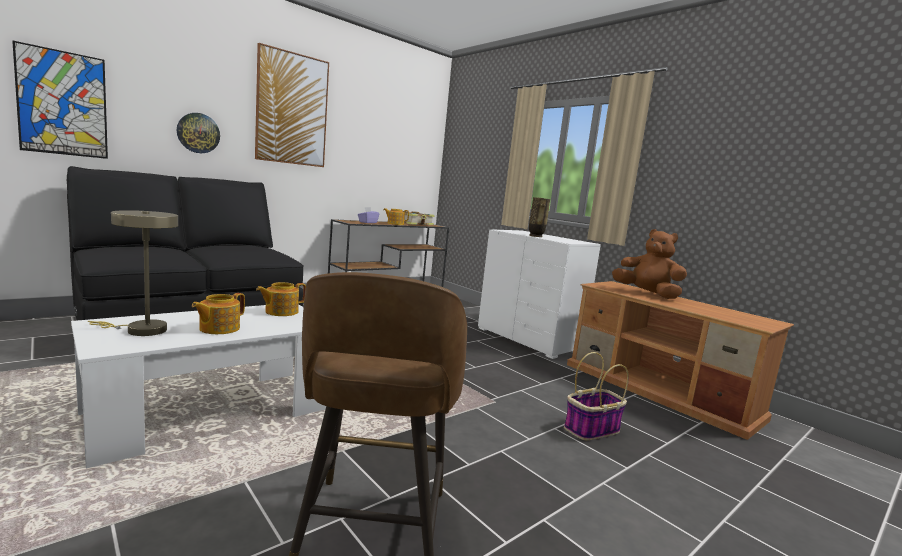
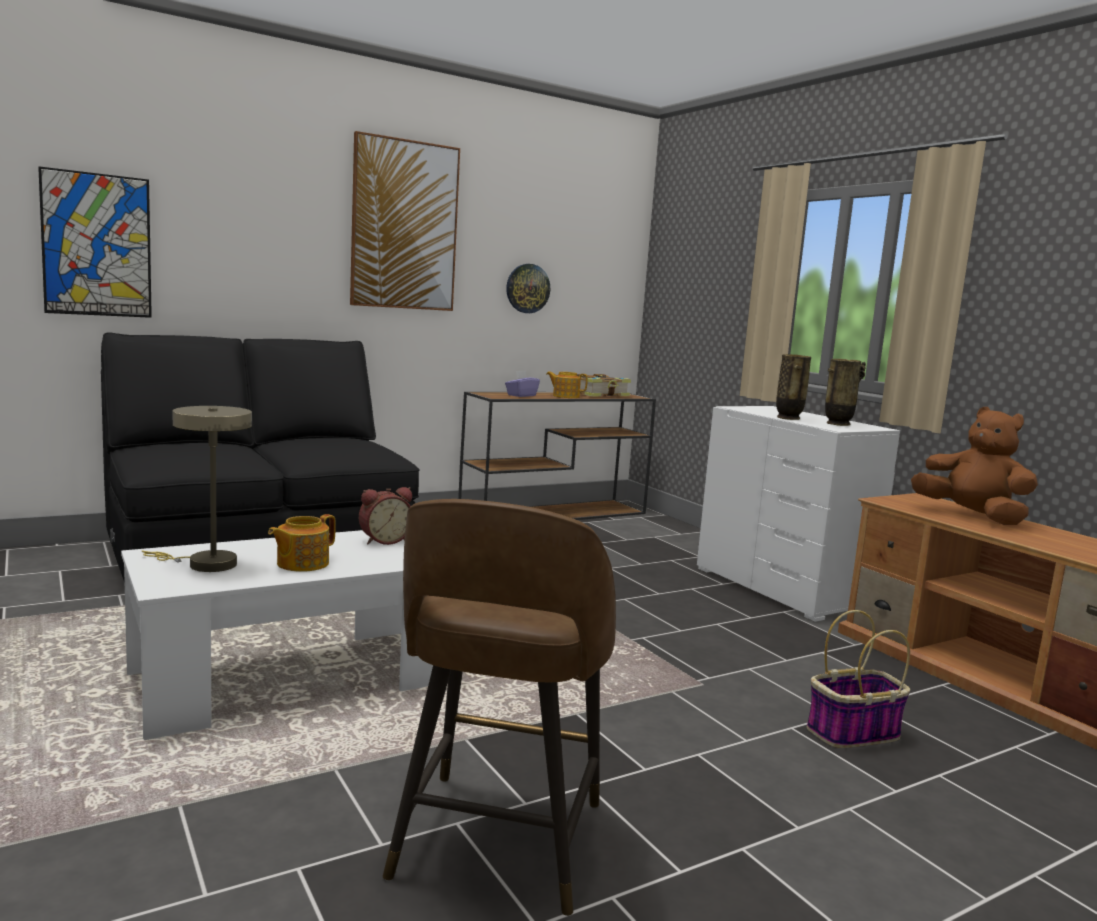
camera: 10 degrees right, 0 degrees up
wall clock [177,113,220,153] -> wall clock moved to [506,264,550,313]
teapot [256,282,306,316] -> alarm clock [359,487,412,545]
none -> vase [825,359,866,426]

